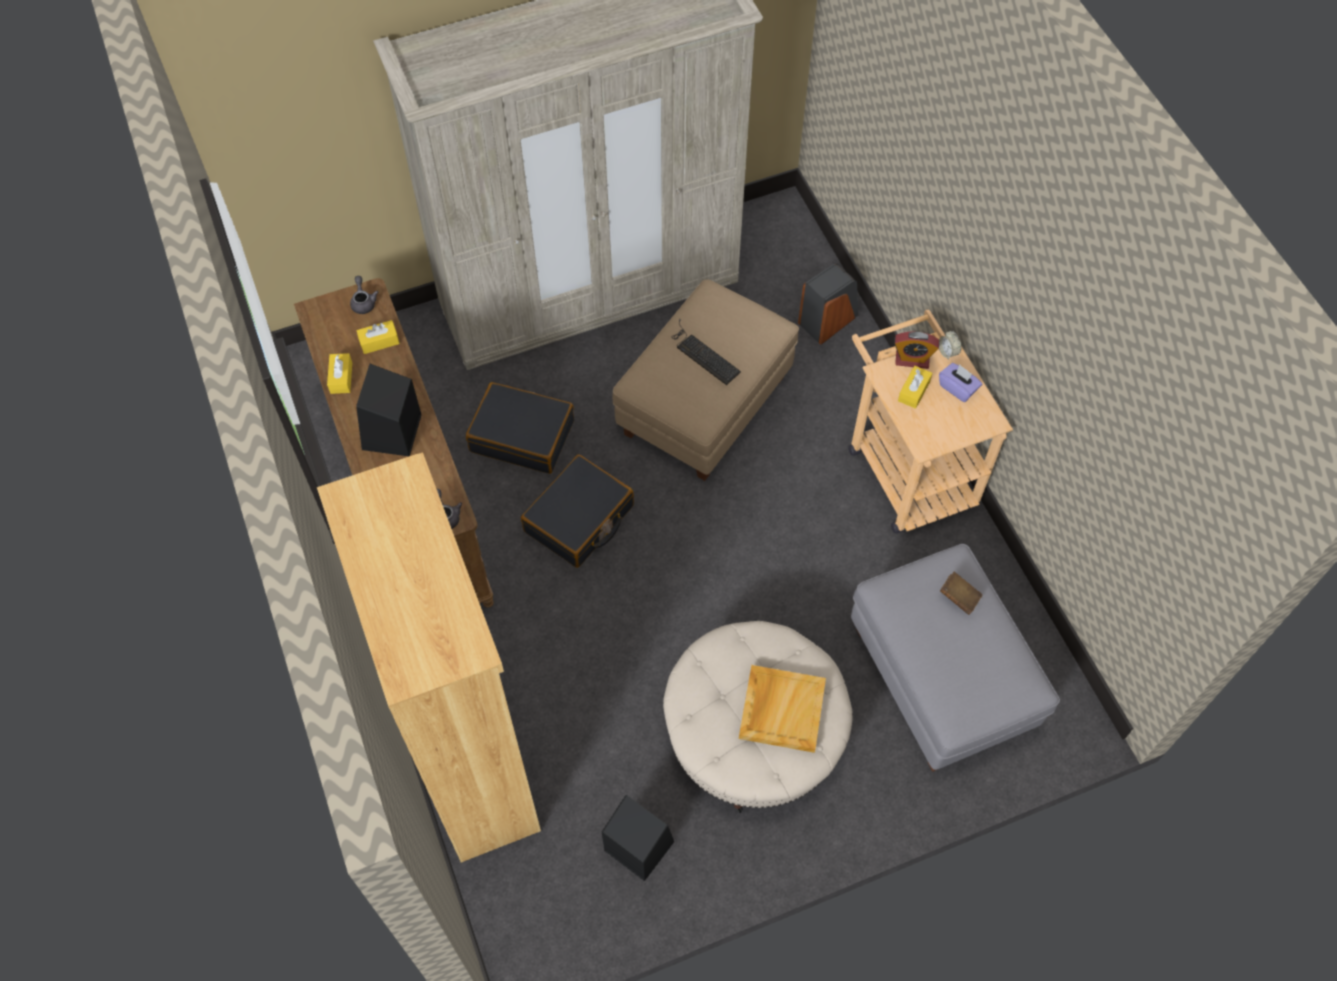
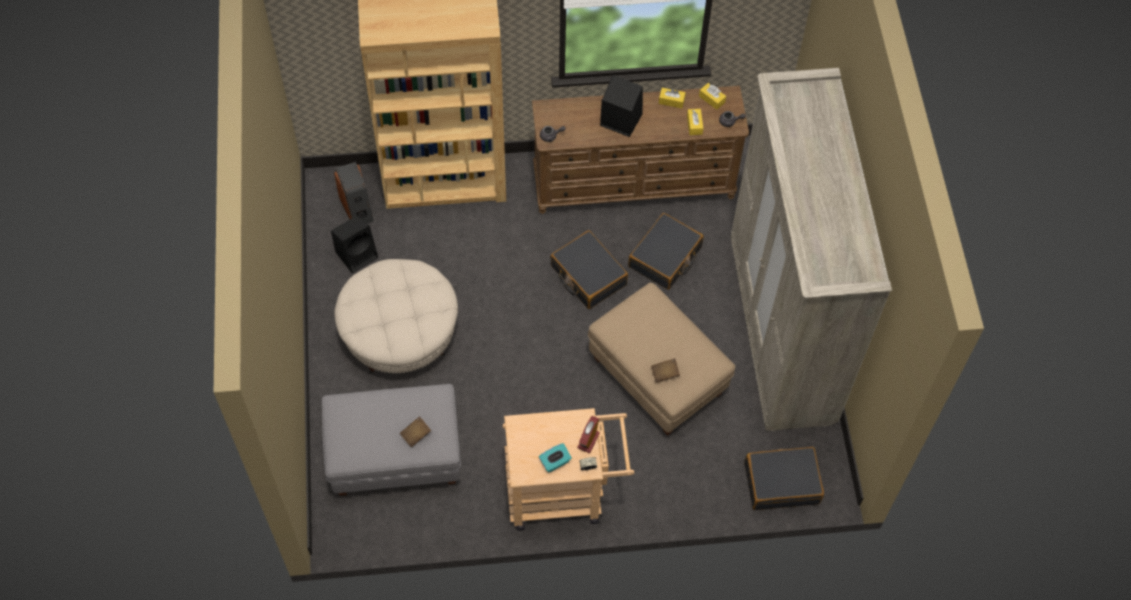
camera: 105 degrees right, 0 degrees up
keyboard [671,319,741,385] -> none
beige tray [739,665,826,753] -> none
speaker [798,263,859,345] -> speaker moved to [334,162,374,224]
yellow tissue box [898,366,933,409] -> yellow tissue box moved to [699,83,726,110]
purple tissue box [939,363,982,402] -> turquoise tissue box [539,443,572,472]
none -> brown book [651,358,680,383]
none -> black suitcase [744,447,824,510]

